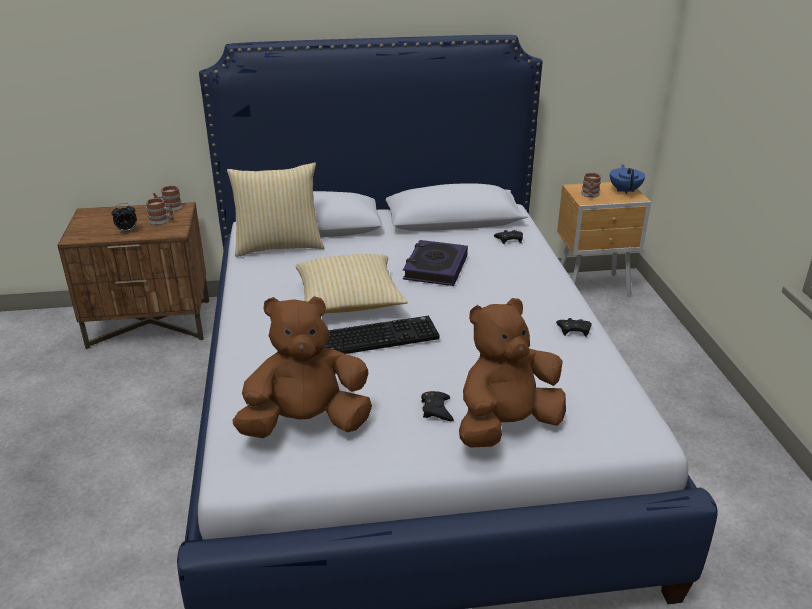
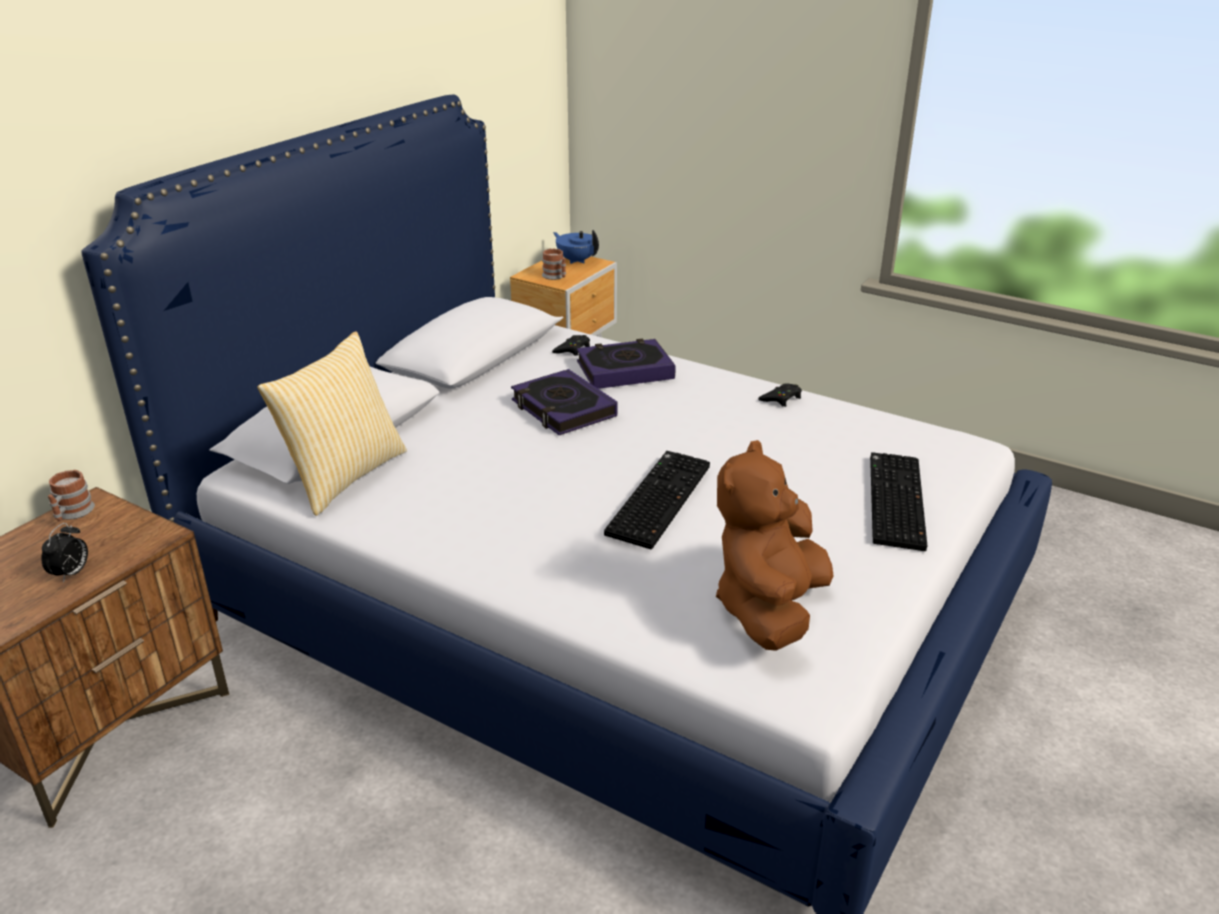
camera: 50 degrees left, 0 degrees up
mug [146,198,174,225] -> none
pillow [296,254,408,313] -> none
black game controller [421,391,454,421] -> none
brown plush toy [459,298,566,448] -> keyboard [870,452,927,551]
none -> book [577,339,676,389]

